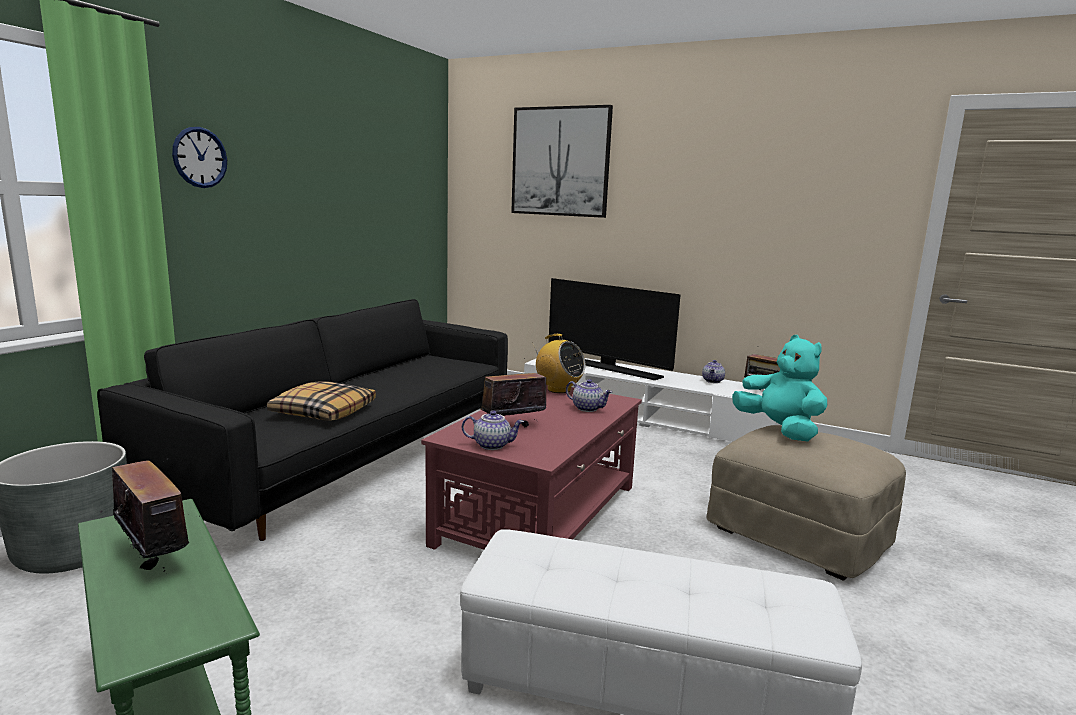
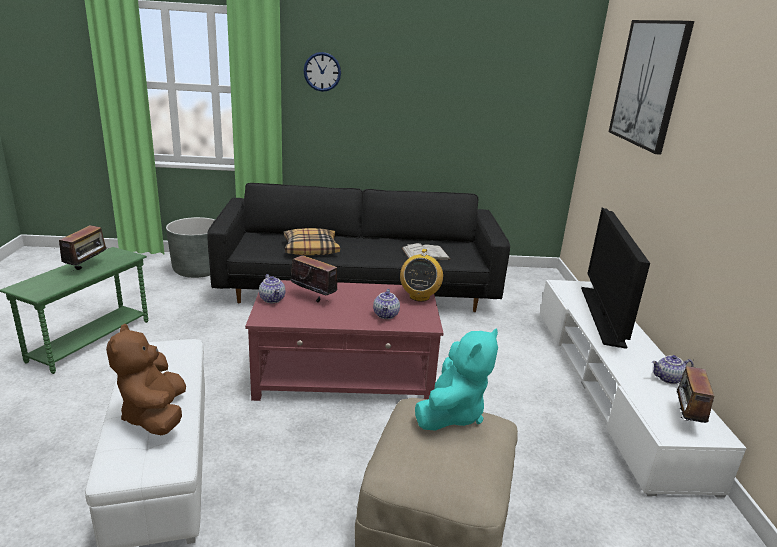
camera: 60 degrees right, 10 degrees up
none -> brown plush toy [106,324,186,435]
none -> white book [402,243,450,260]

